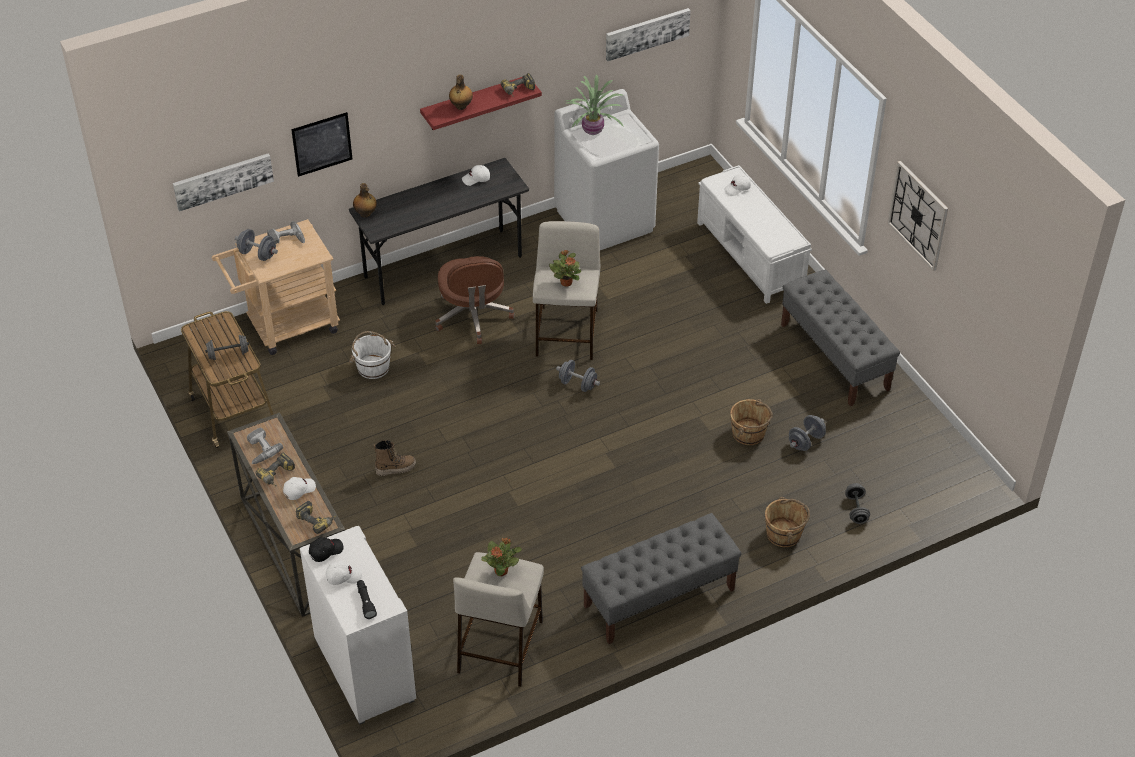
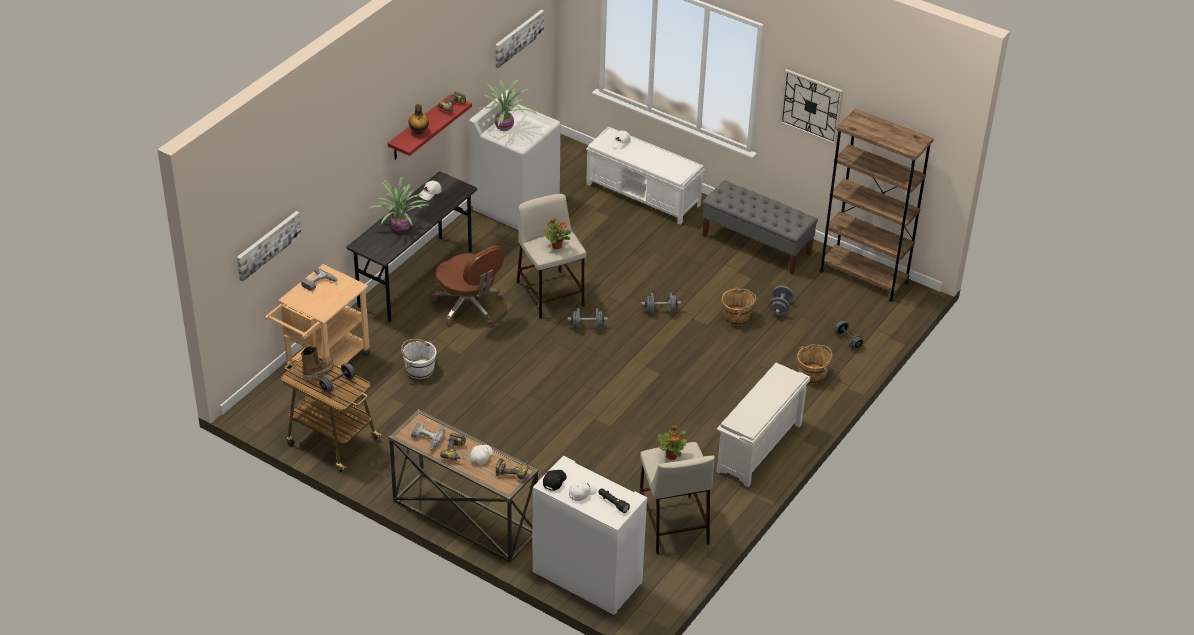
camera: 30 degrees left, 5 degrees down
grey dumbbell [235,229,278,261] -> grey dumbbell moved to [641,292,681,314]
picture [291,112,352,177] -> none
bottle [353,183,377,218] -> none
boot [374,440,416,476] -> boot moved to [301,346,334,381]
grey bench [581,513,742,644] -> white shoe rack [717,363,810,487]
none -> potted plant [369,177,430,232]
none -> brown bookcase [819,109,934,302]

